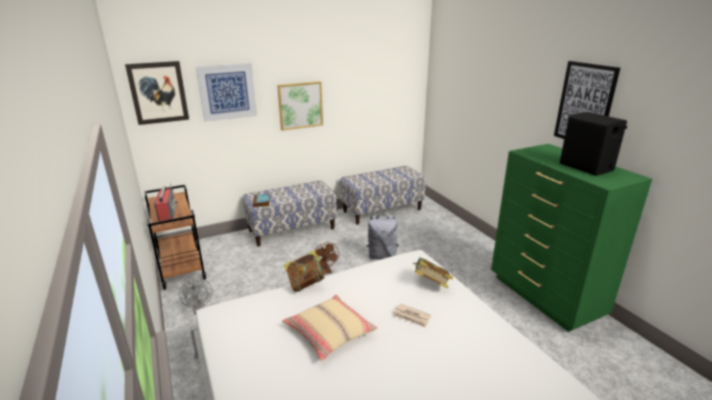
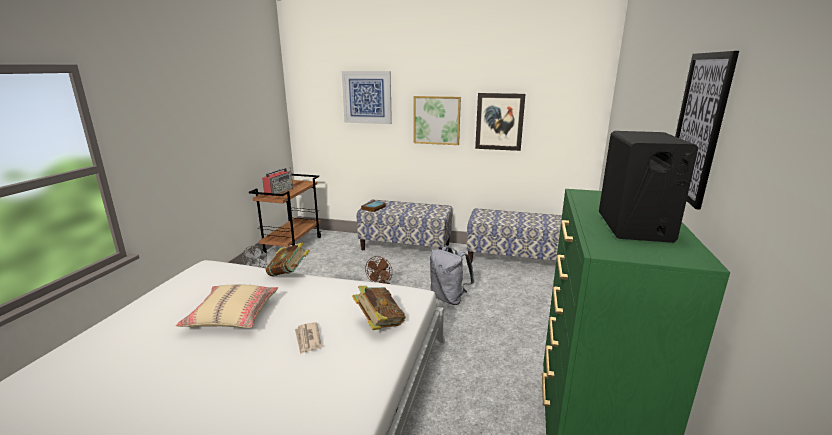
camera: 40 degrees right, 5 degrees down
picture [125,61,189,125] -> picture moved to [475,93,525,151]

